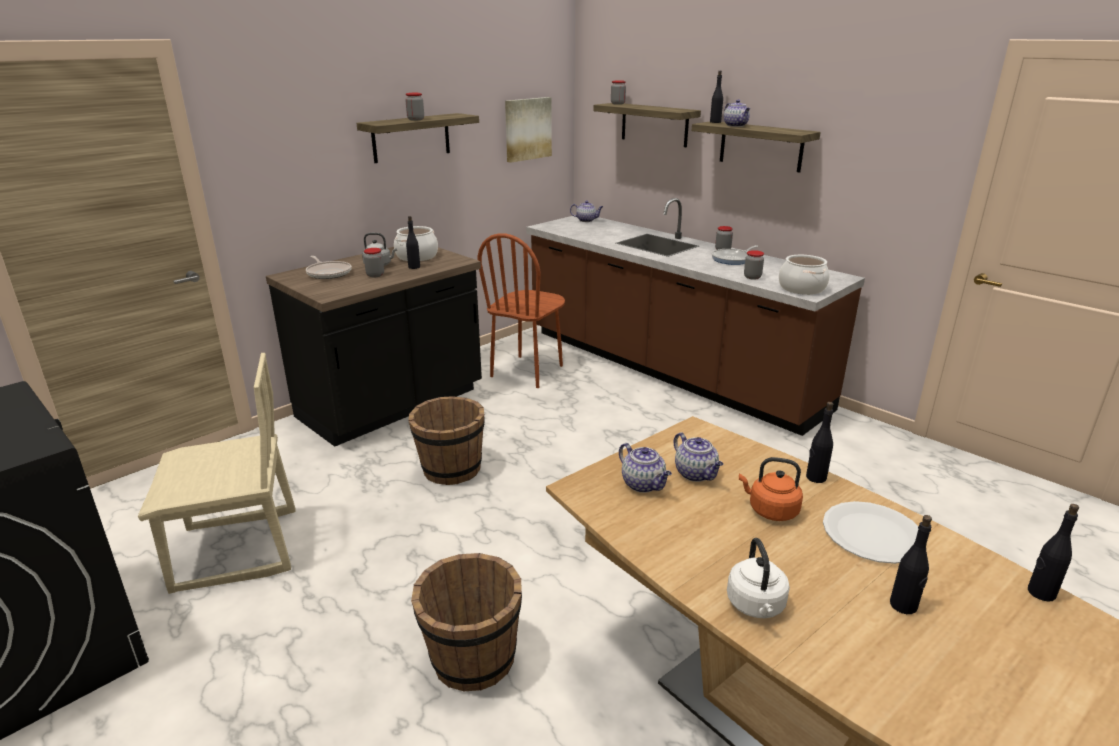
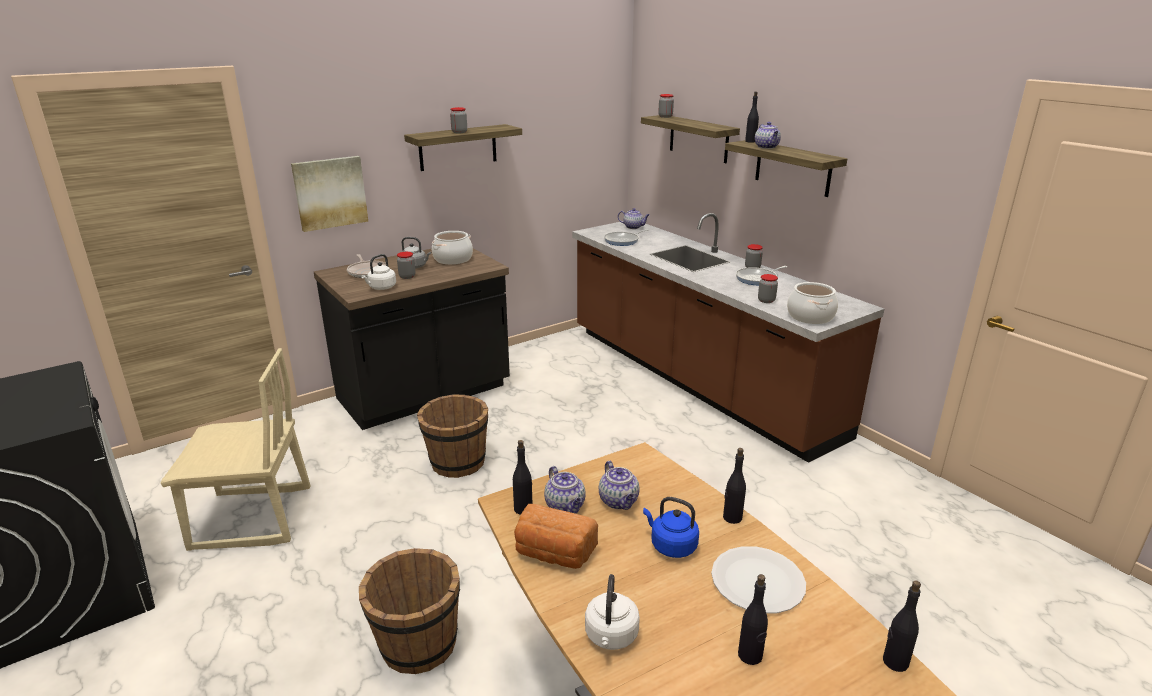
camera: 10 degrees right, 0 degrees up
black bottle [406,216,420,269] -> black bottle moved to [513,440,532,515]
brown chair [477,233,565,388] -> none
picture [505,97,552,163] -> picture moved to [291,156,368,232]
orange kettle [739,457,803,521] -> blue kettle [643,497,699,558]
none -> white kettle [361,254,396,290]
none -> bread [514,504,598,569]
none -> frying pan [604,229,648,246]

